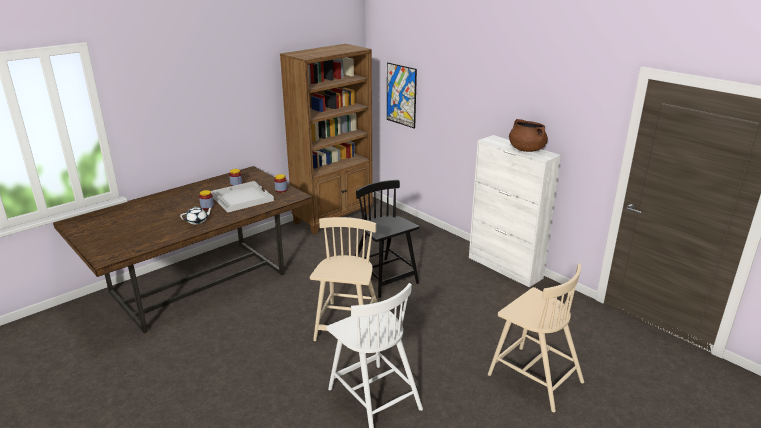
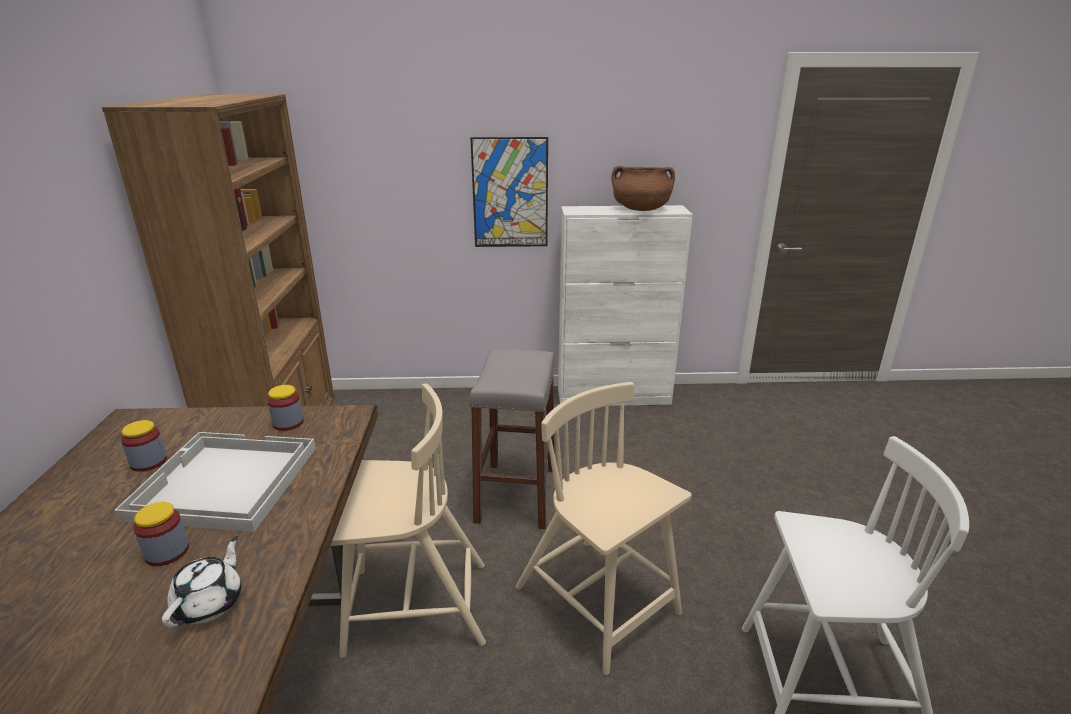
camera: 50 degrees left, 0 degrees up
black chair [355,180,419,298] -> grey stool [469,349,555,529]
picture [387,62,417,129] -> picture moved to [470,137,548,247]
beige chair [488,263,584,413] -> beige chair moved to [331,383,486,658]

